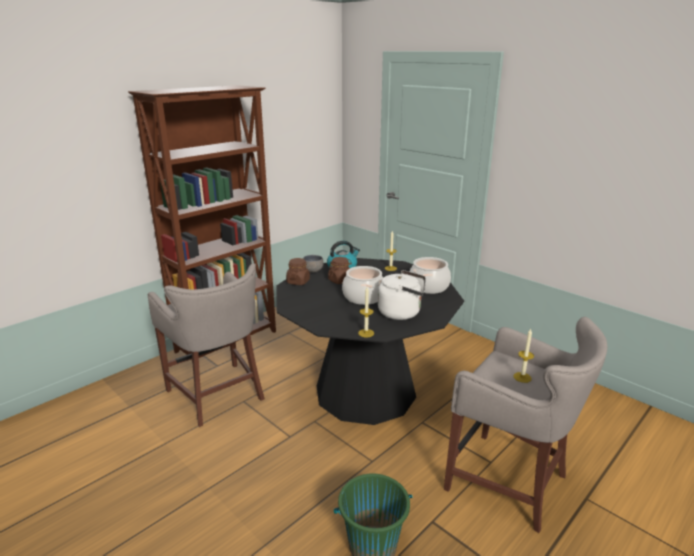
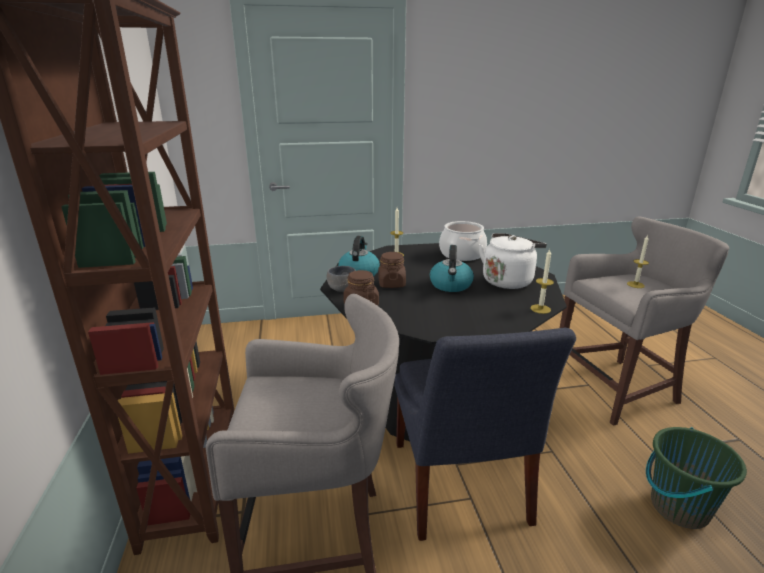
camera: 55 degrees left, 0 degrees up
cooking pot [342,266,383,305] -> kettle [430,245,474,292]
none -> blue chair [395,328,576,541]

